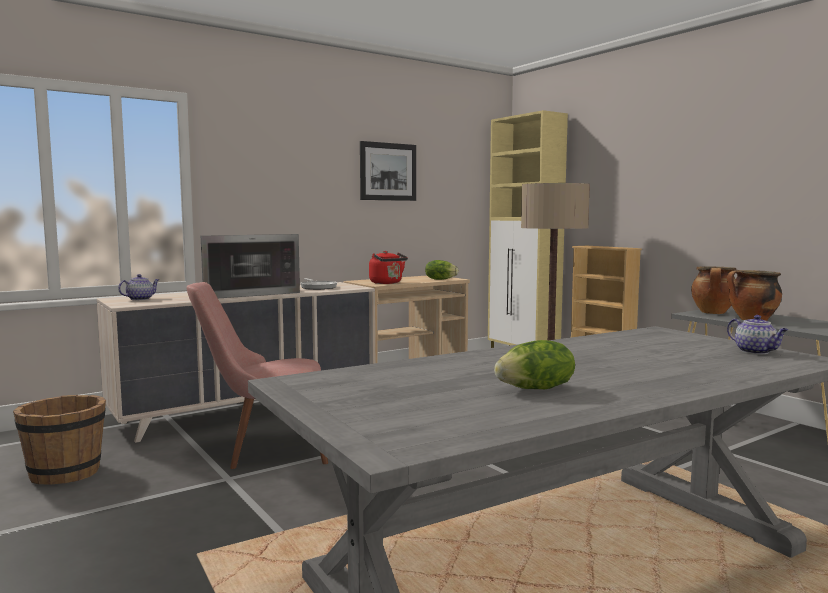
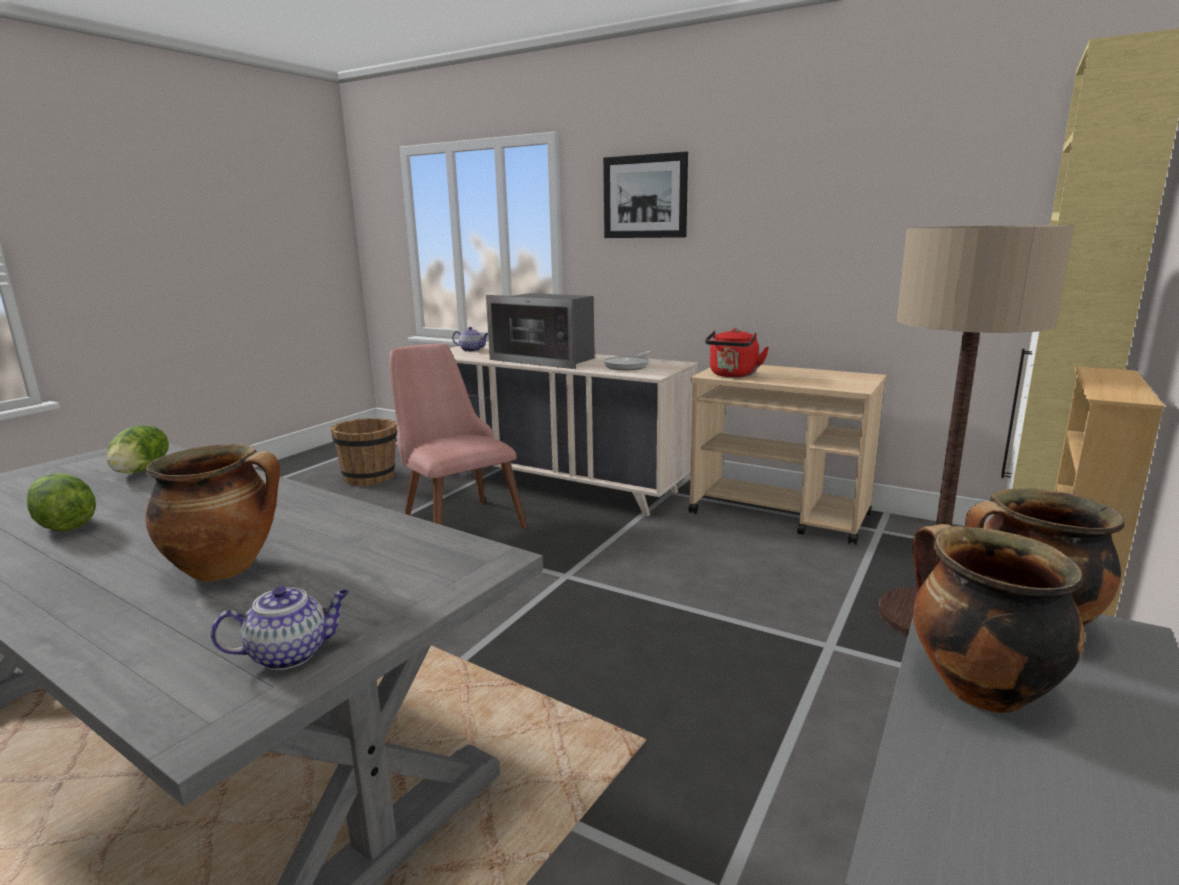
camera: 65 degrees right, 10 degrees up
picture [360,141,416,201] -> picture moved to [603,151,688,238]
lettuce [425,260,458,280] -> lettuce moved to [107,425,169,473]
teapot [727,315,788,354] -> teapot turned 150 degrees counterclockwise [211,586,349,670]
none -> cooking pot [145,444,280,581]

